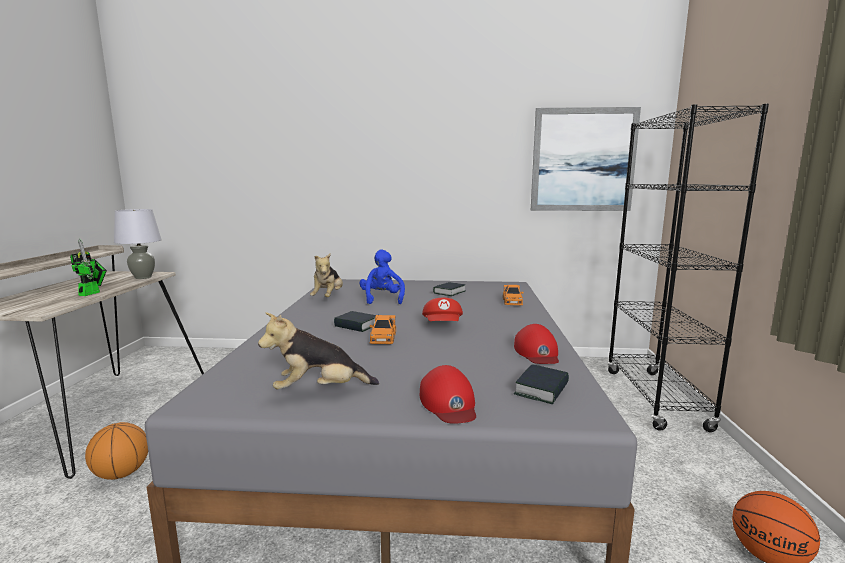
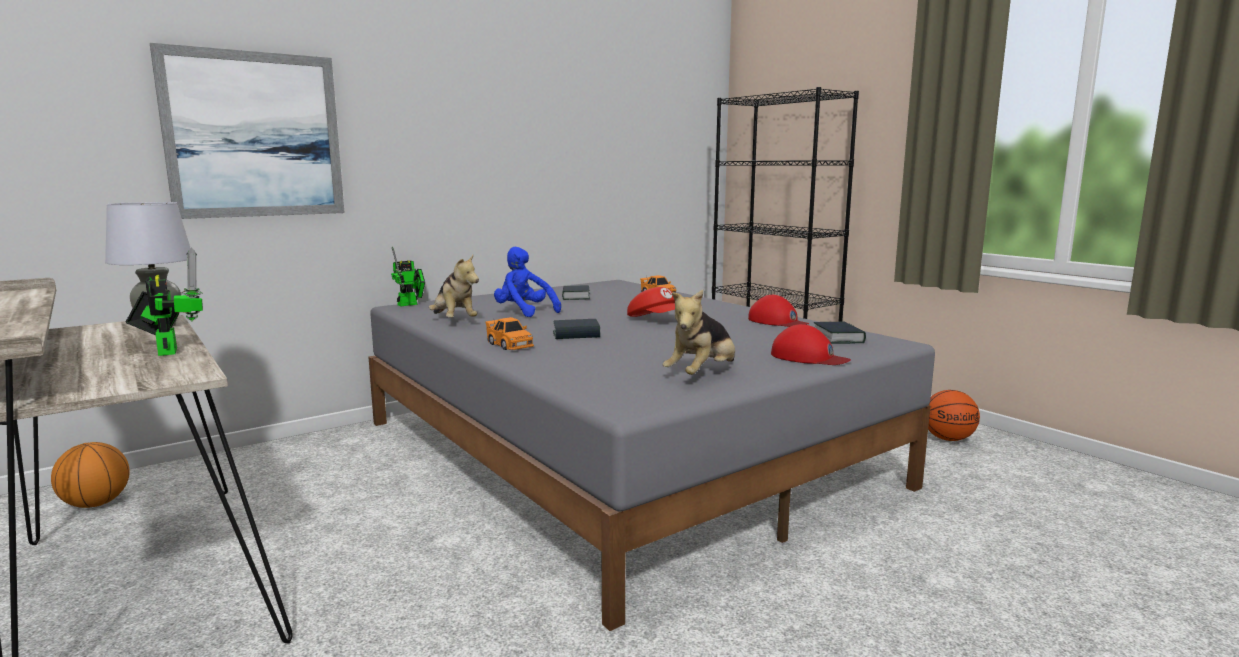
camera: 40 degrees left, 0 degrees up
basketball [85,422,148,480] -> basketball moved to [51,442,130,508]
orange toy car [370,315,396,344] -> orange toy car moved to [485,317,534,350]
picture [531,107,641,211] -> picture moved to [150,43,344,219]
none -> toy robot [391,246,425,306]

